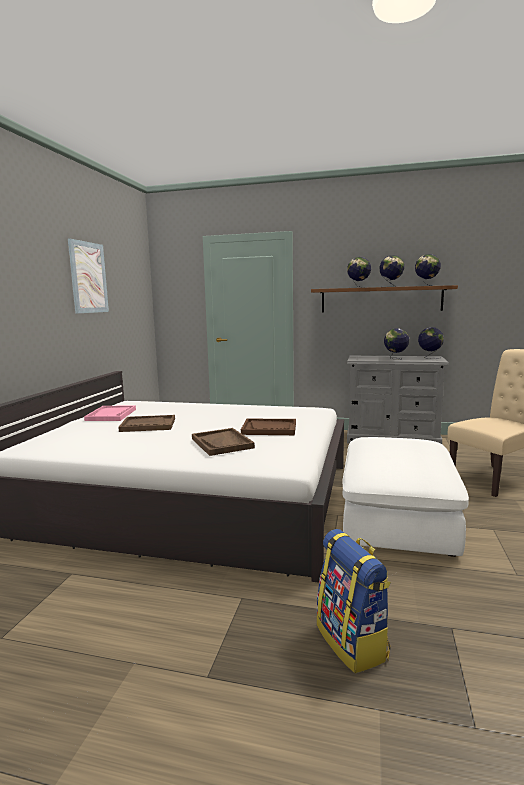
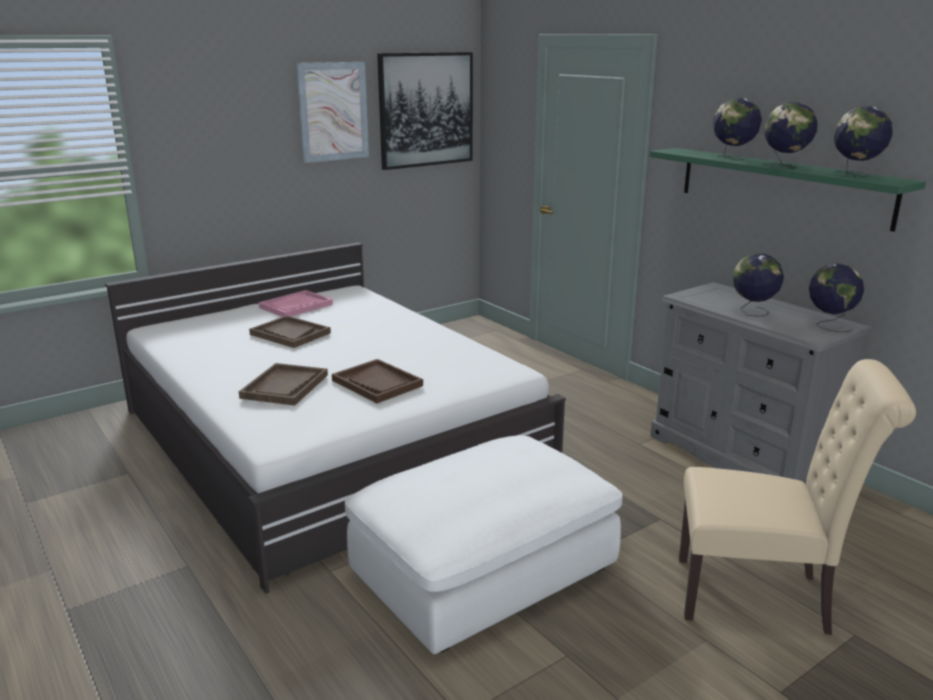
camera: 40 degrees right, 10 degrees up
brown shelf [311,285,458,312] -> green shelf [650,148,926,232]
backpack [317,529,391,673] -> none
none -> picture [377,52,473,170]

